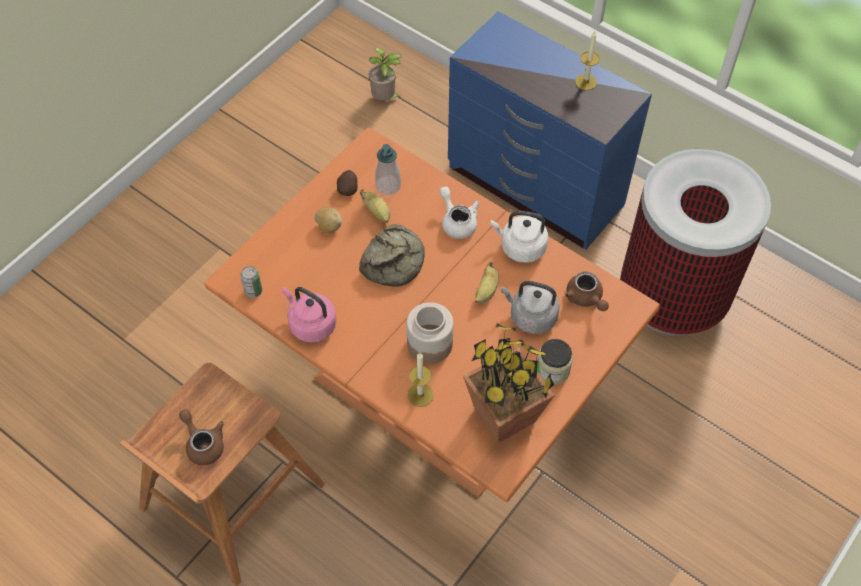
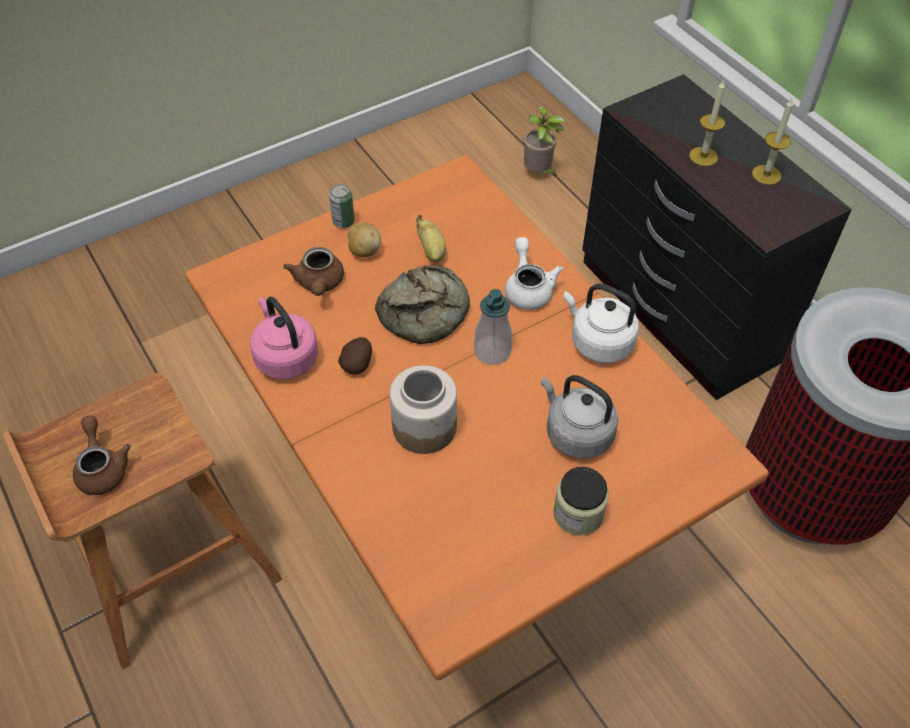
camera: 20 degrees right, 5 degrees down
can [240,266,262,298] -> can moved to [329,184,355,228]
potato [337,170,358,196] -> potato moved to [338,337,372,375]
soap dispenser [375,144,401,195] -> soap dispenser moved to [474,289,512,365]
candle [407,353,434,407] -> candle moved to [689,80,725,166]
blue dresser [448,11,652,250] -> black dresser [582,74,852,400]
potted plant [463,324,555,443] -> none
banana [475,262,499,303] -> none
brown teapot [565,272,609,311] -> brown teapot moved to [283,247,344,296]

